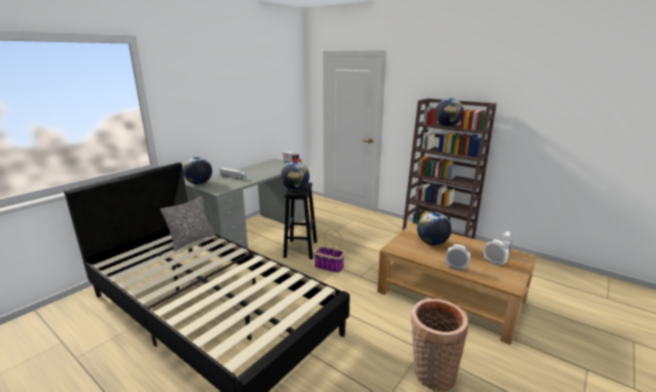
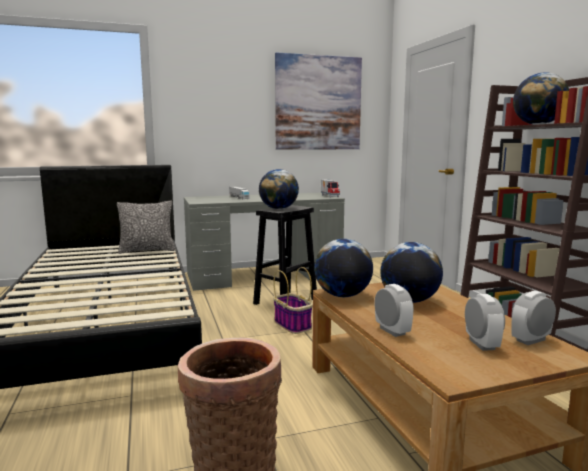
camera: 35 degrees right, 10 degrees down
globe [183,157,212,185] -> globe moved to [314,239,373,297]
none -> picture [275,53,362,150]

